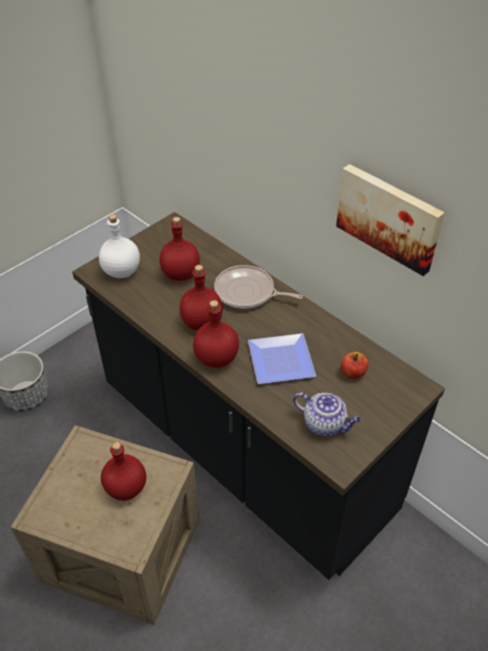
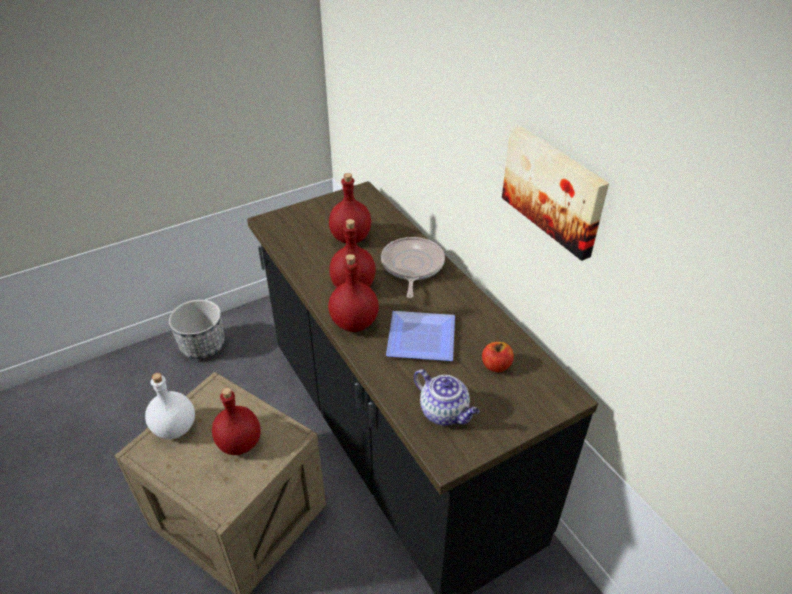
camera: 15 degrees right, 5 degrees down
white bottle [99,214,140,278] -> white bottle moved to [145,373,195,439]
frying pan [214,265,303,309] -> frying pan turned 60 degrees clockwise [381,237,445,298]

